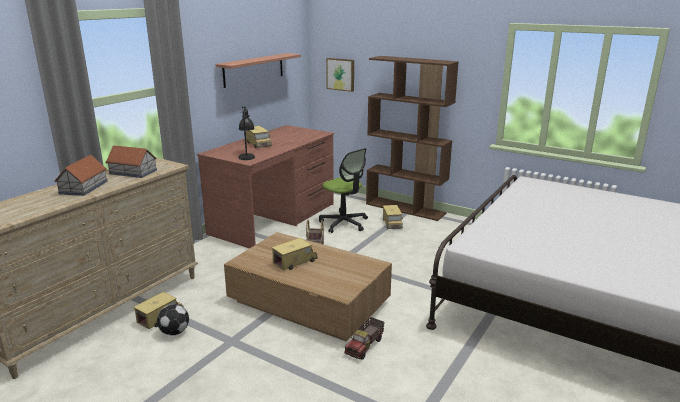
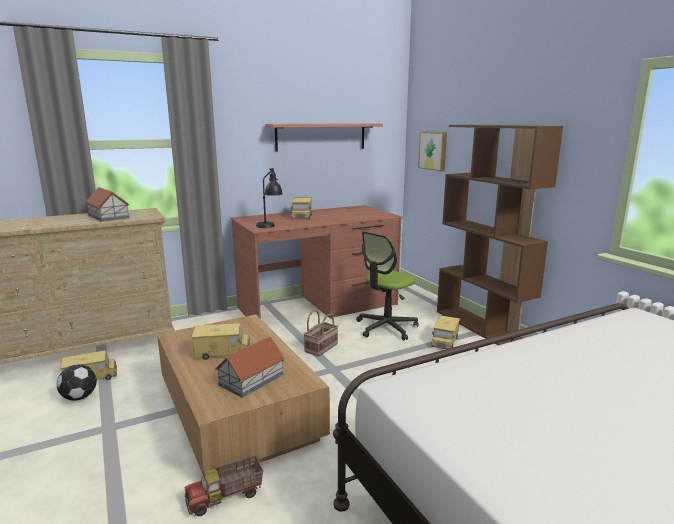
camera: 30 degrees right, 5 degrees down
toy house [54,155,108,196] -> toy house moved to [215,337,285,398]
office chair [319,148,368,233] -> office chair turned 60 degrees clockwise [356,231,418,340]

